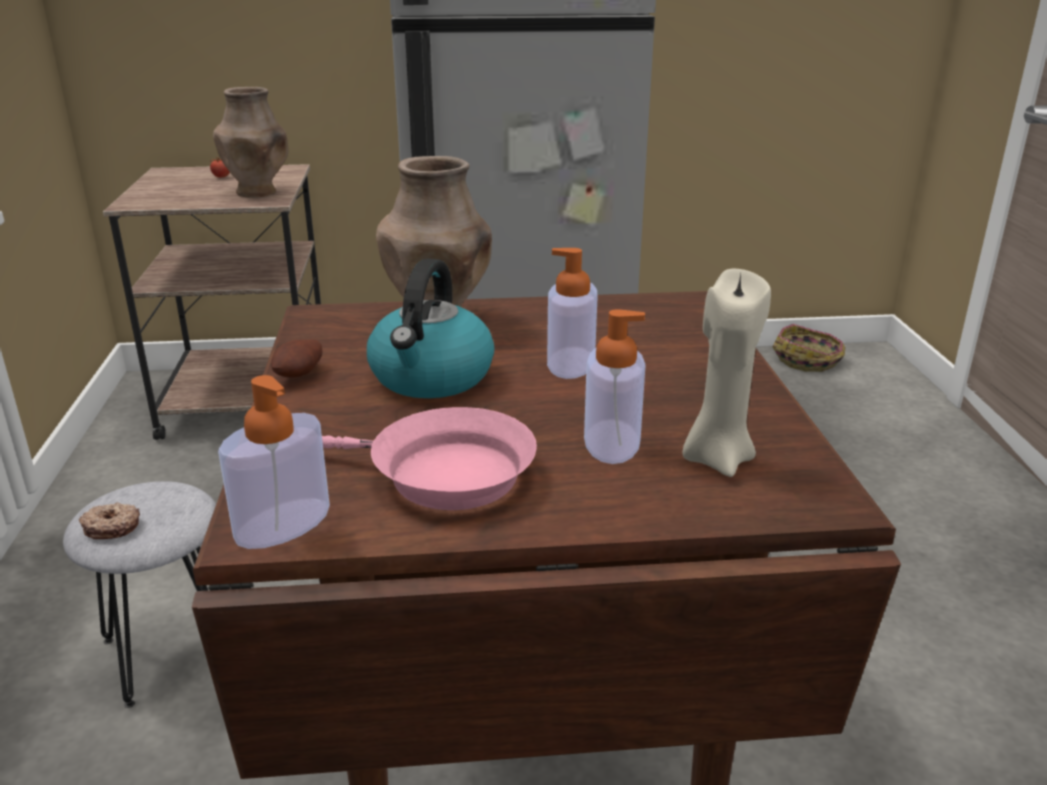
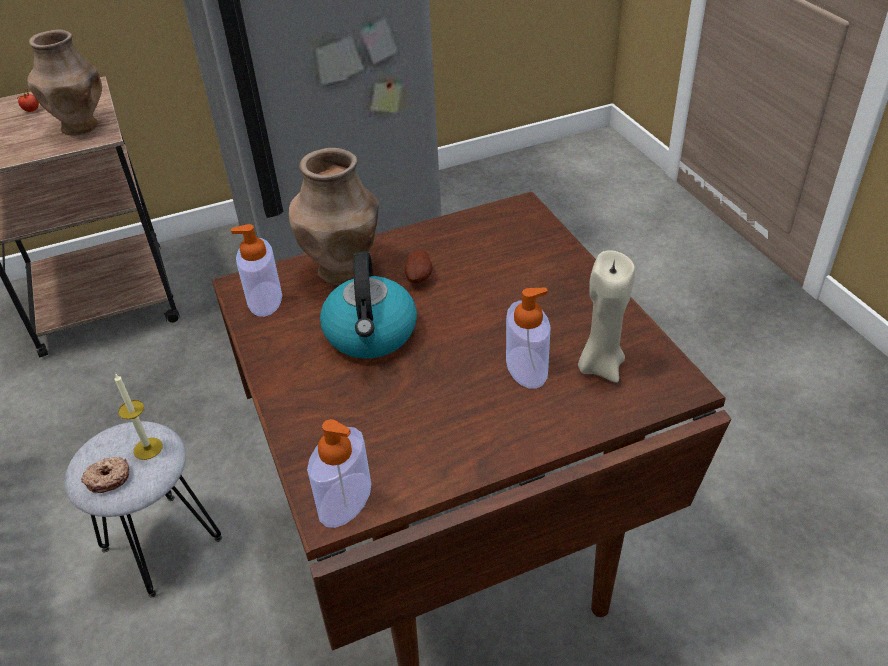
camera: 15 degrees left, 15 degrees up
potato [271,339,322,378] -> potato moved to [405,250,433,283]
pink frying pan [322,407,537,510] -> none
soap dispenser [547,248,598,379] -> soap dispenser moved to [231,224,282,317]
basket [772,324,845,372] -> none
none -> candle [115,373,163,460]

